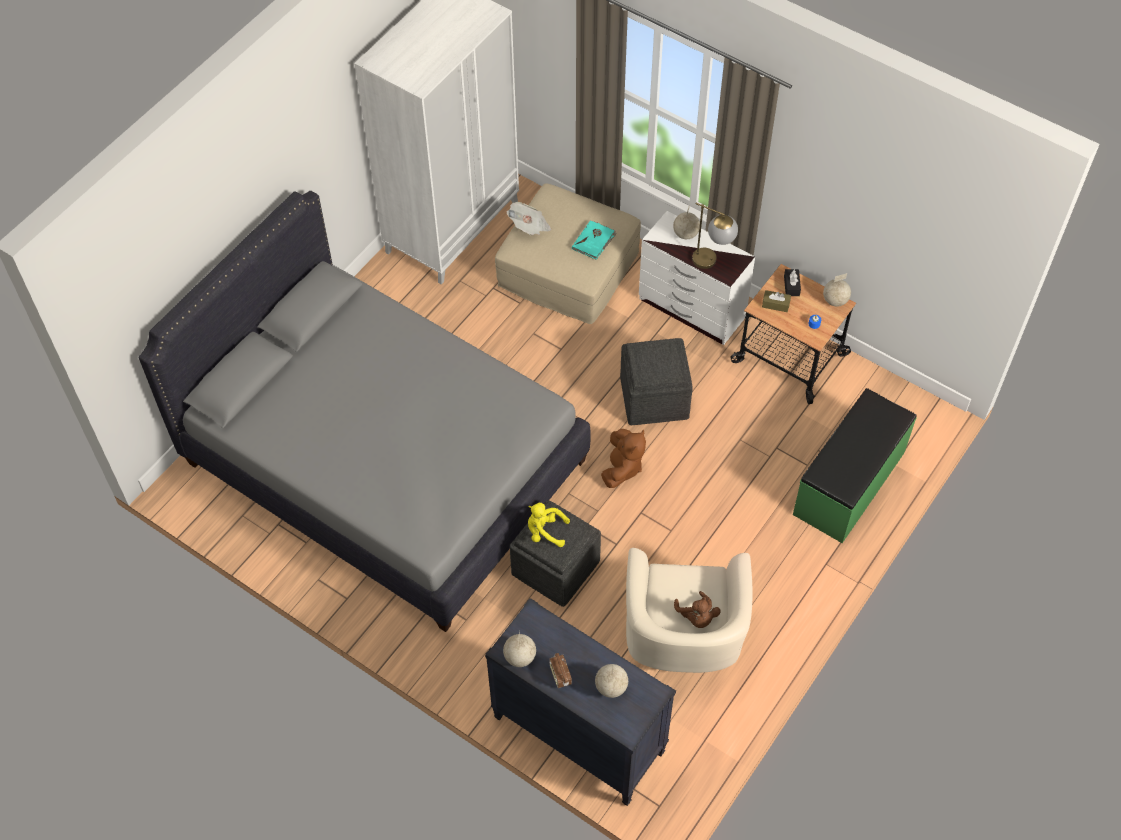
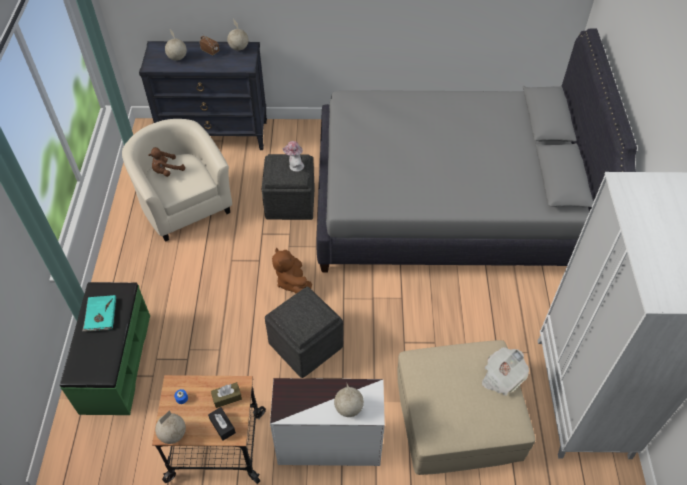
camera: 145 degrees right, 5 degrees down
yellow plush toy [528,503,570,547] -> hat [283,141,304,172]
turquoise book [572,220,617,260] -> turquoise book moved to [82,295,116,331]
brown plush toy [674,591,721,628] -> brown plush toy turned 75 degrees counterclockwise [148,147,185,177]
table lamp [692,203,738,269] -> none

